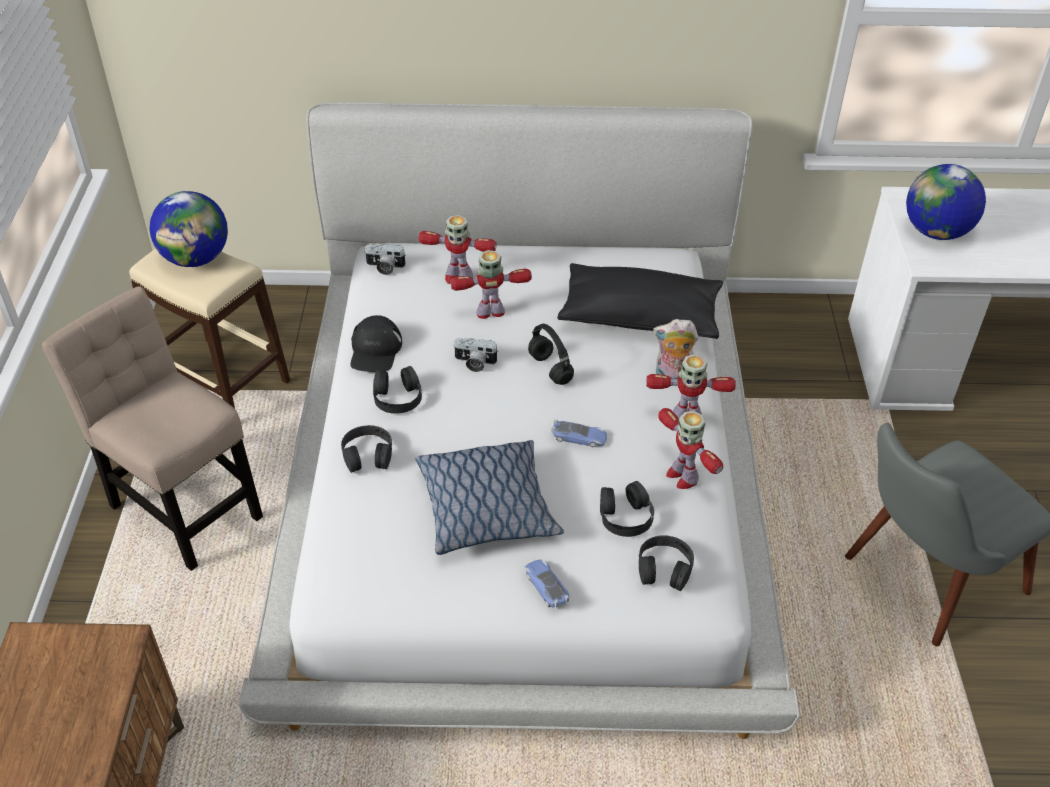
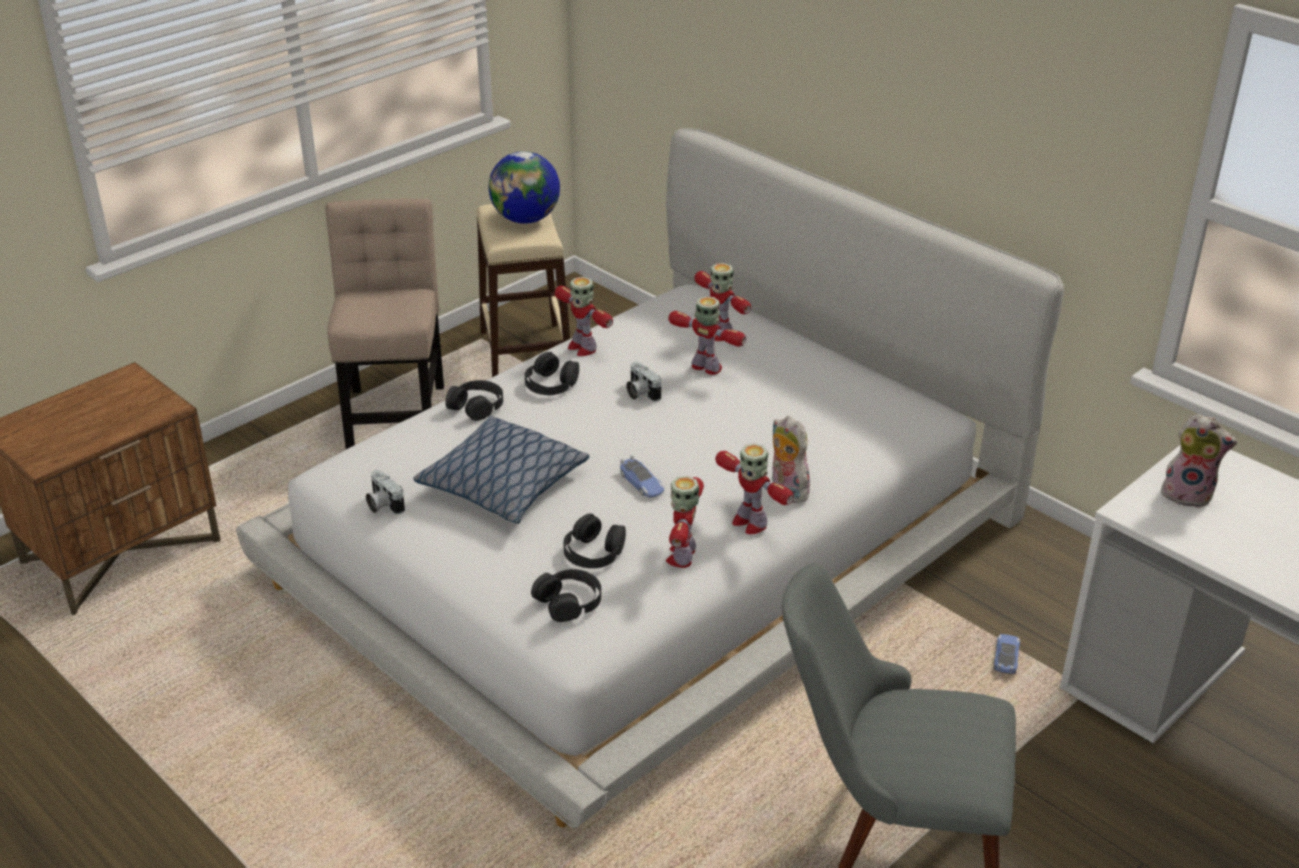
camera: 45 degrees right, 10 degrees down
black cap [350,315,402,372] -> toy robot [555,277,613,356]
camera [364,244,406,275] -> camera moved to [366,470,405,515]
toy car [525,559,569,608] -> toy car moved to [994,634,1020,674]
black headphones [528,324,574,385] -> none
black pillow [557,263,723,339] -> none
globe [906,164,986,240] -> plush toy [1159,414,1237,508]

